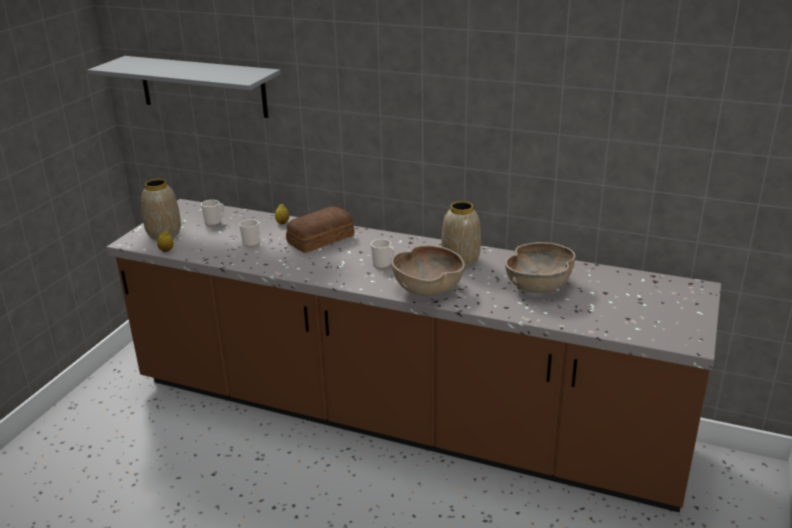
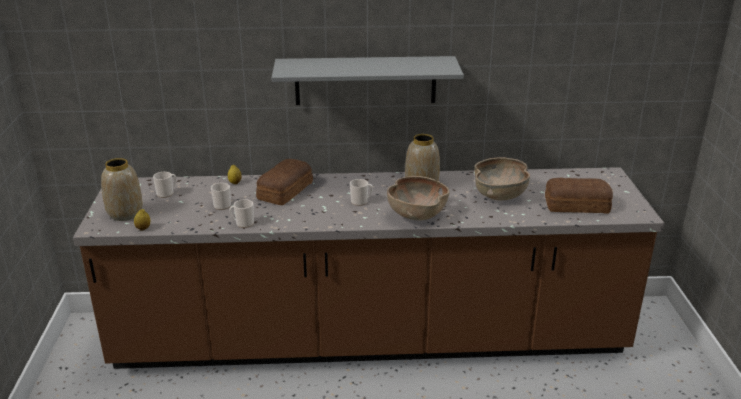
camera: 25 degrees left, 0 degrees up
grey shelf [87,56,281,118] -> grey shelf moved to [271,56,464,105]
none -> mug [229,199,254,228]
none -> bread [545,178,613,214]

